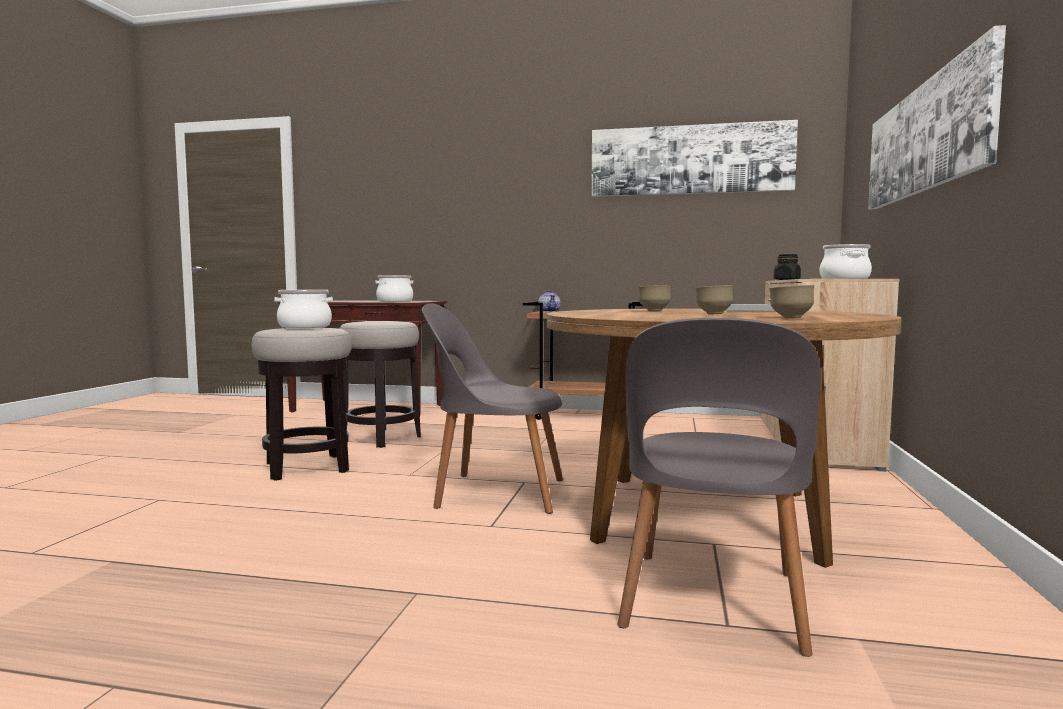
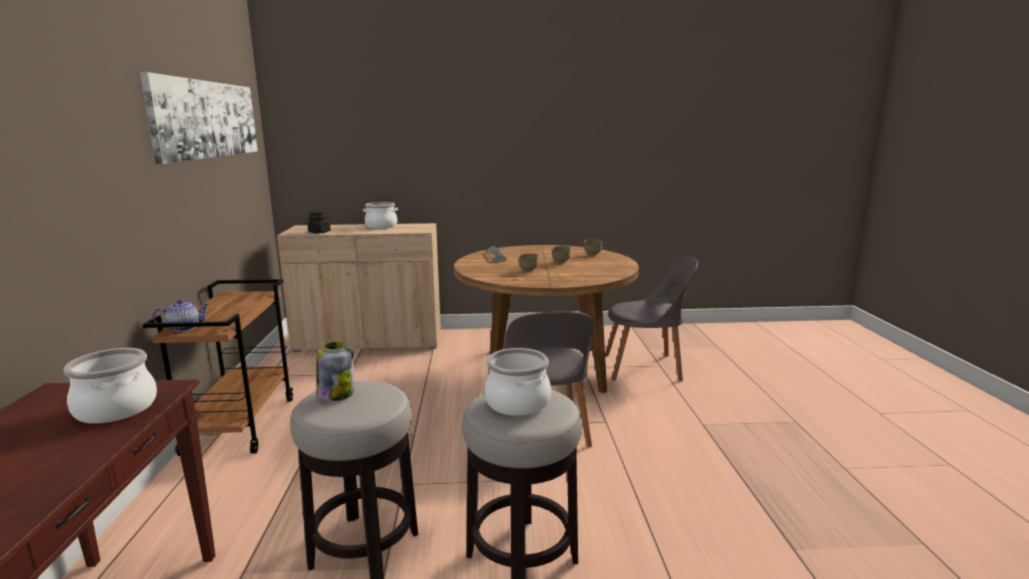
camera: 105 degrees left, 10 degrees up
picture [868,25,1006,210] -> none
none -> jar [316,342,354,401]

